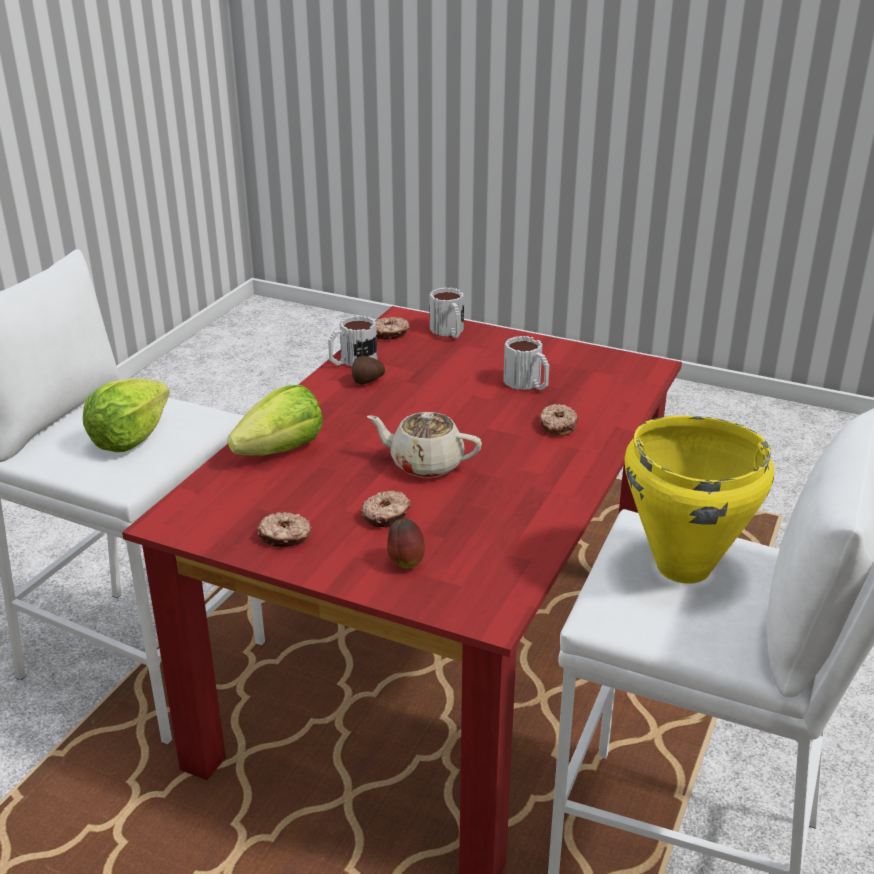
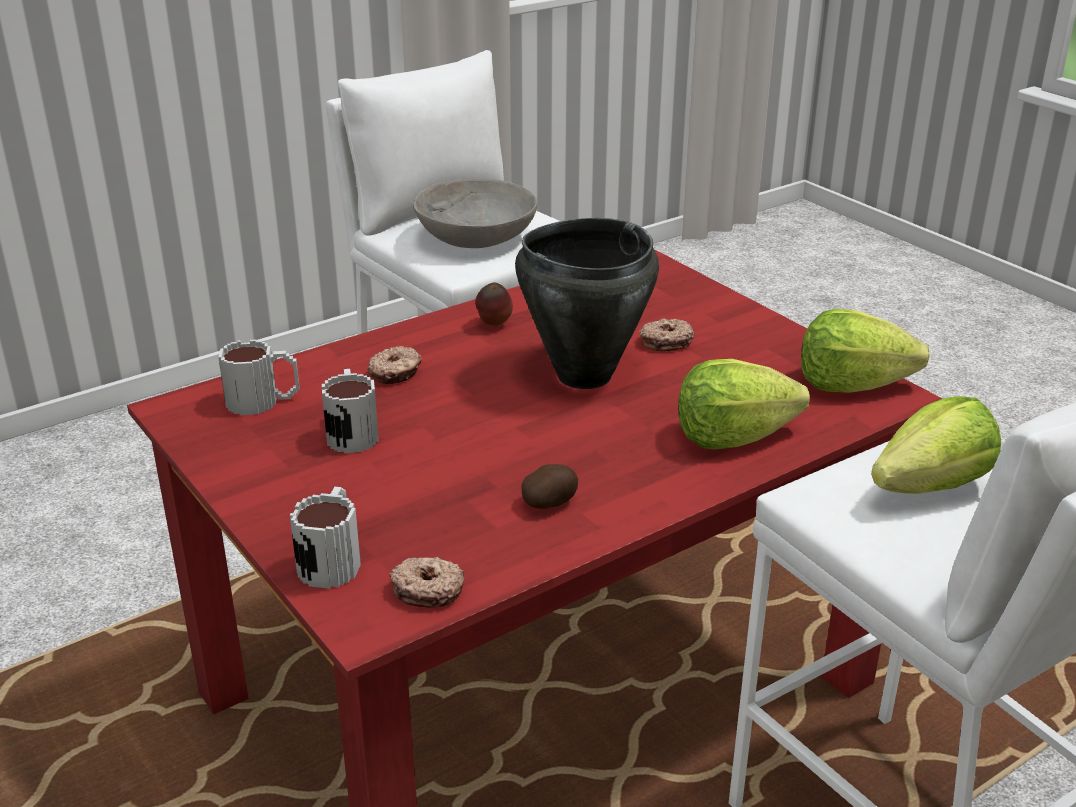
camera: 150 degrees left, 0 degrees up
donut [257,512,312,547] -> none
mug [328,315,377,366] -> mug moved to [218,340,300,415]
beige teapot [367,412,482,478] -> black cooking pot [515,218,659,389]
apple [387,518,425,569] -> apple moved to [475,283,513,326]
yellow cooking pot [625,416,774,584] -> grey bowl [413,178,537,248]
none -> lettuce [801,309,930,393]

